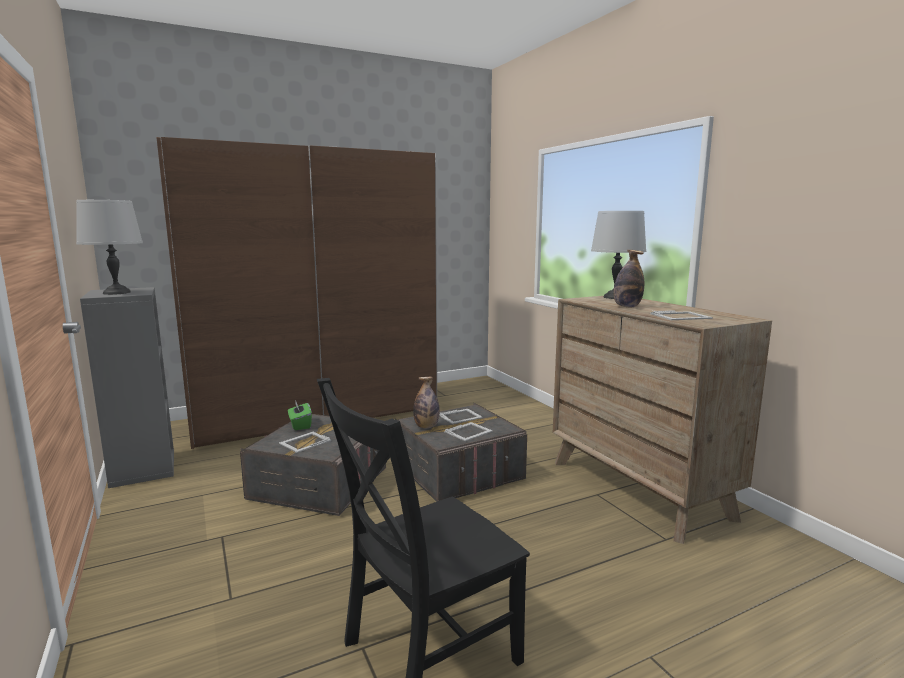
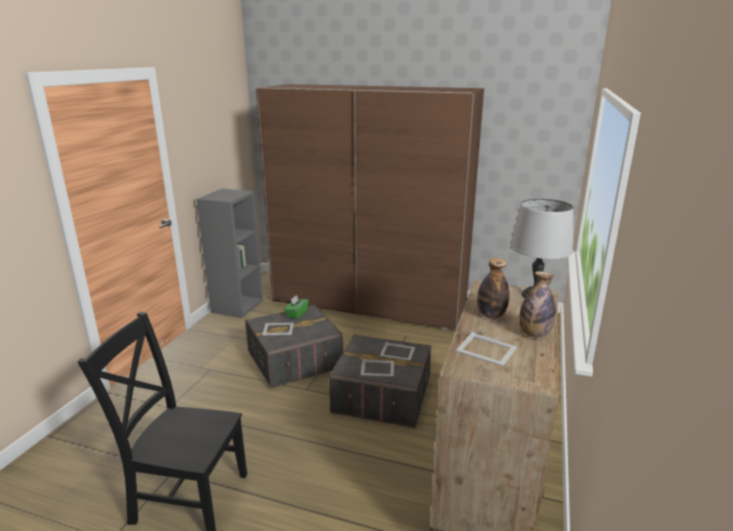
camera: 45 degrees right, 10 degrees up
grey table lamp [76,200,143,295] -> none
bottle [413,377,440,428] -> bottle moved to [519,271,556,337]

